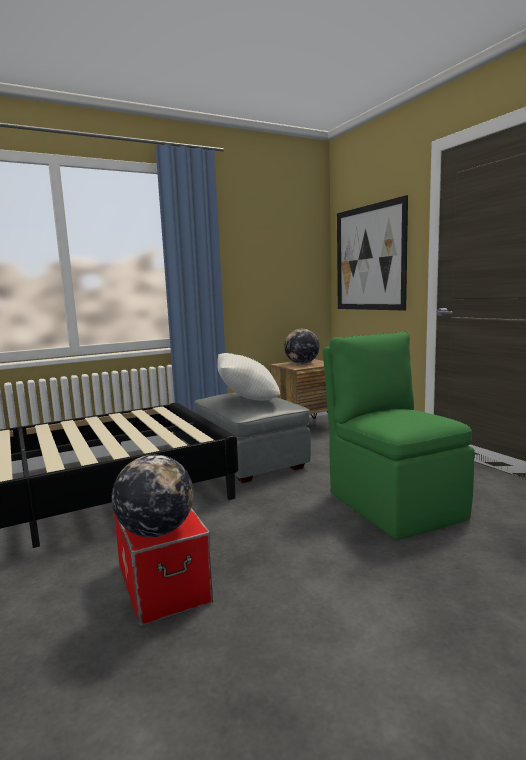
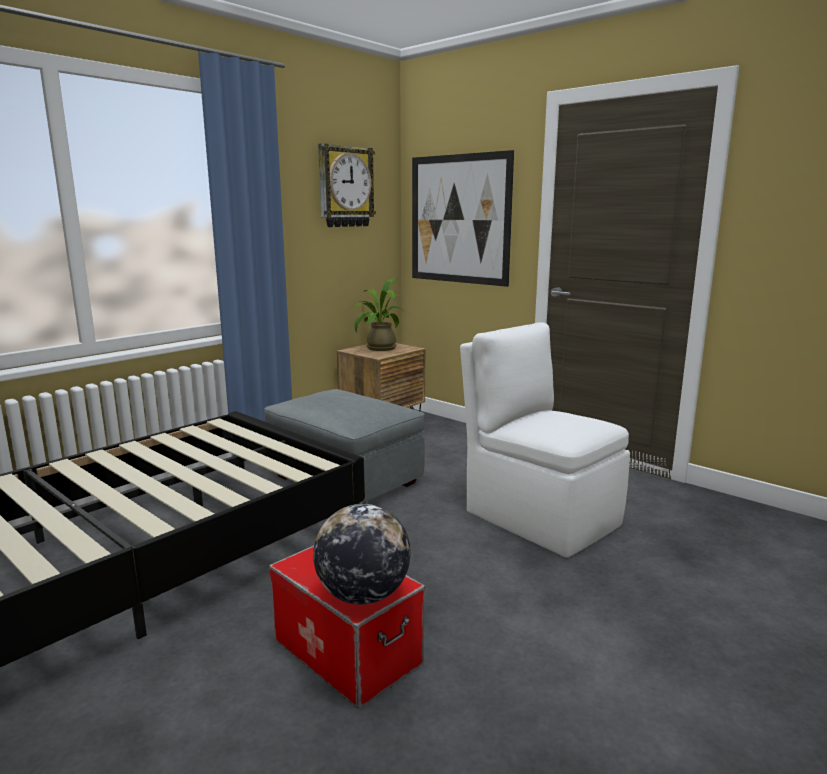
camera: 20 degrees left, 5 degrees up
white pillow [217,353,280,401] -> none
globe [284,329,319,364] -> potted plant [352,278,405,351]
green chair [323,332,474,540] -> white chair [460,323,630,557]
none -> wall clock [318,143,376,227]

